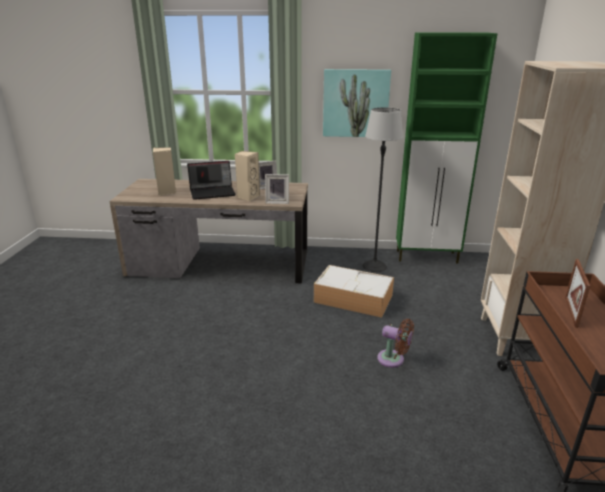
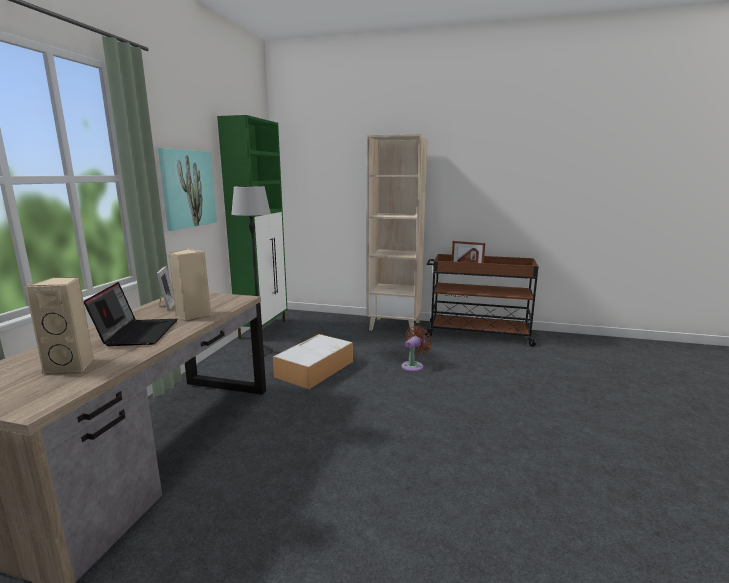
camera: 80 degrees left, 10 degrees down
picture frame [265,174,289,204] -> none

